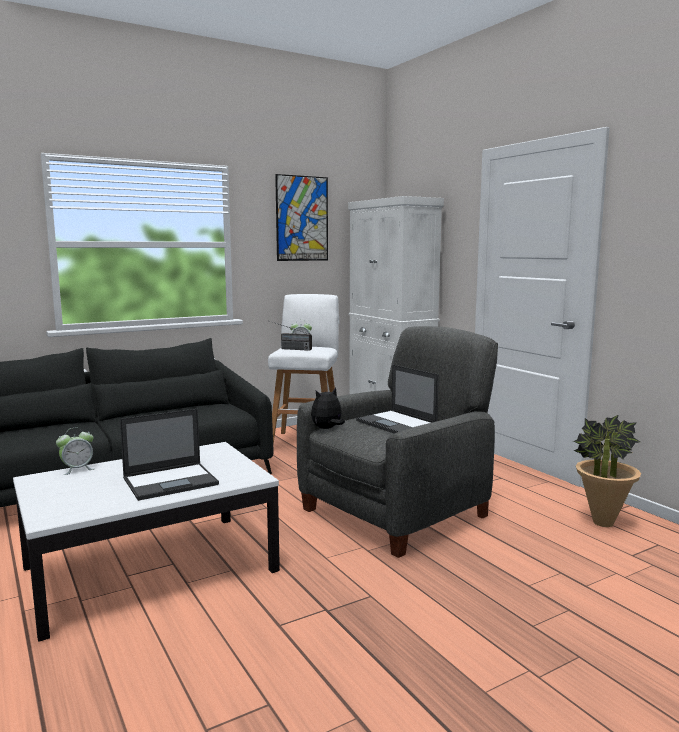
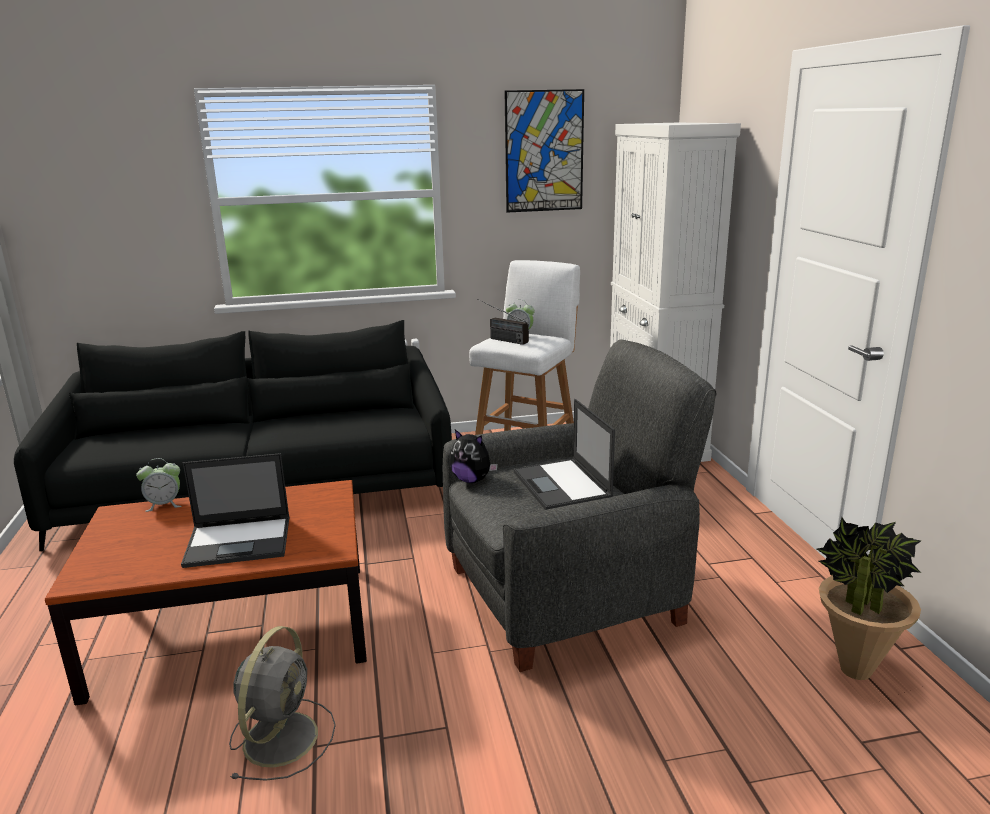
camera: 20 degrees right, 10 degrees up
white coffee table [13,442,280,642] -> brown coffee table [45,480,367,705]
plush toy [311,388,345,429] -> plush toy turned 135 degrees counterclockwise [450,429,498,483]
none -> grey fan [229,626,336,781]

